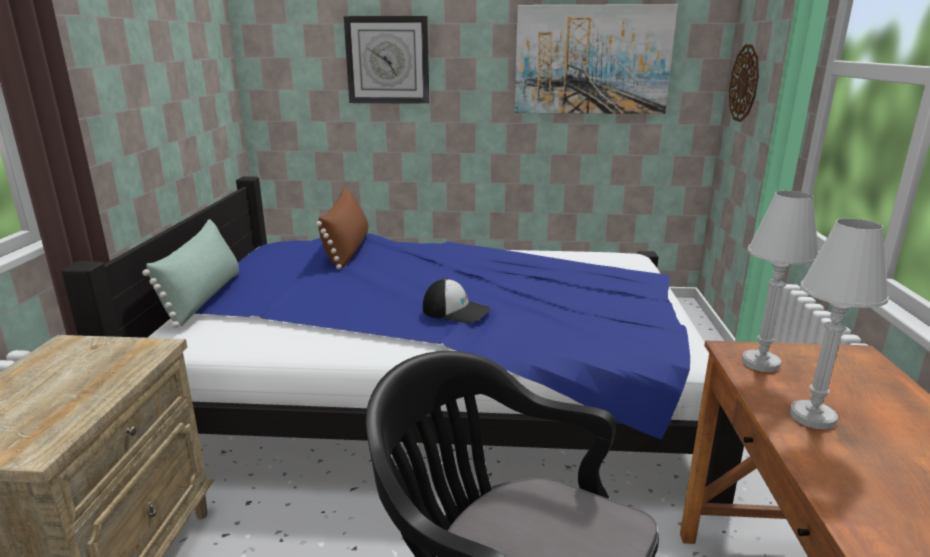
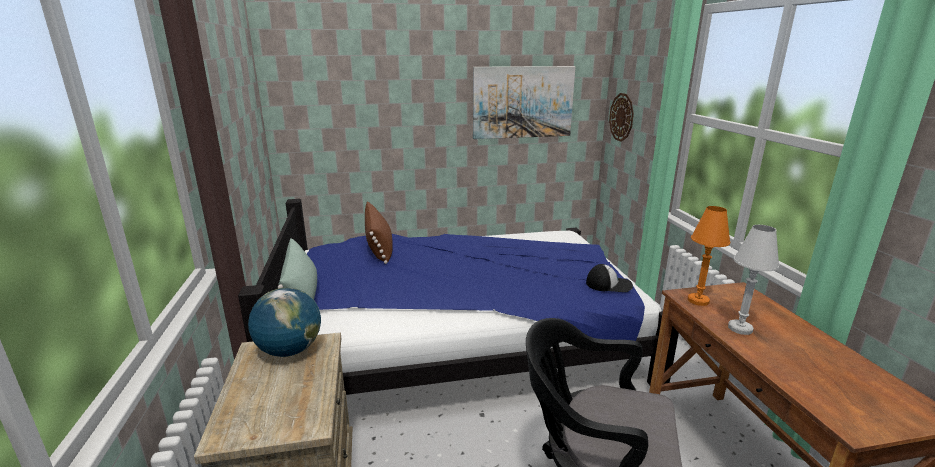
camera: 15 degrees left, 0 degrees up
wall clock [344,16,429,104] -> none
cap [423,278,490,323] -> cap moved to [586,264,633,292]
white table lamp [742,191,818,372] -> orange table lamp [688,206,730,306]
none -> globe [248,288,321,357]

